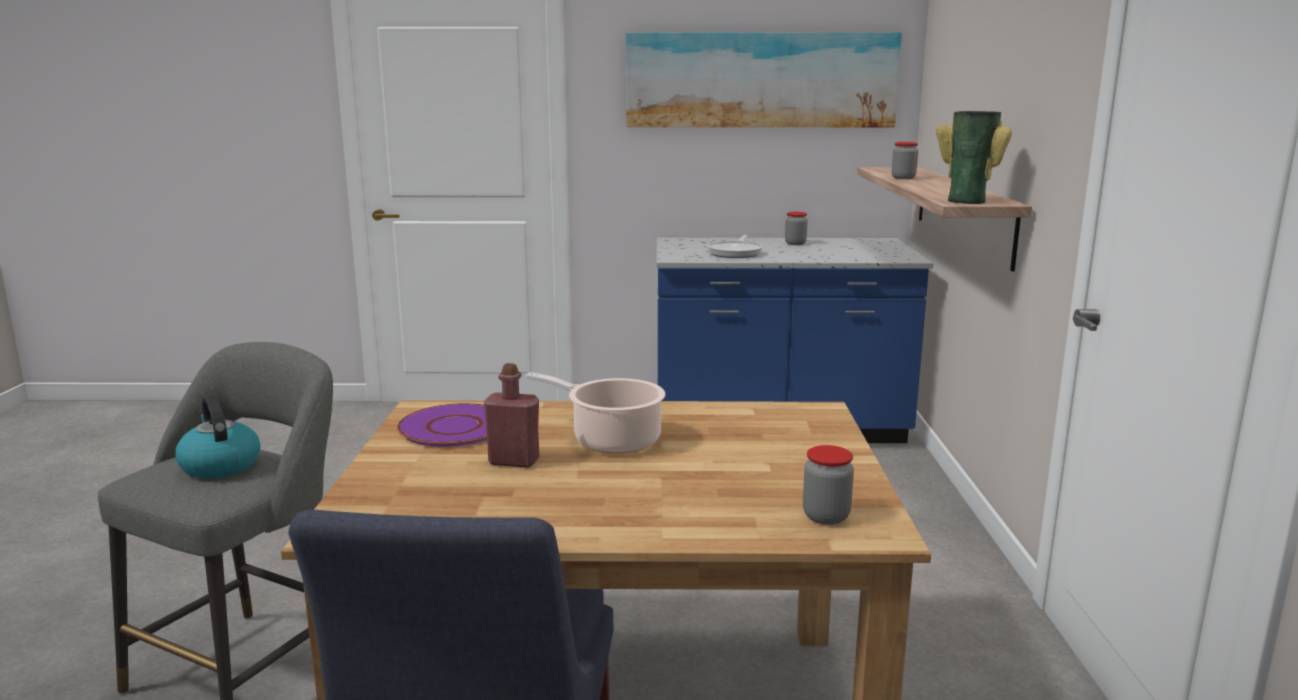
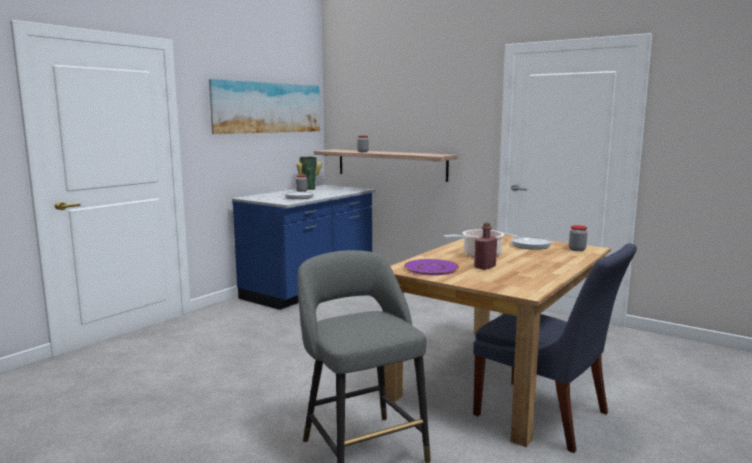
camera: 55 degrees left, 5 degrees down
kettle [175,395,260,479] -> none
vase [936,111,1012,204] -> vase moved to [296,157,322,190]
none -> frying pan [502,232,552,250]

